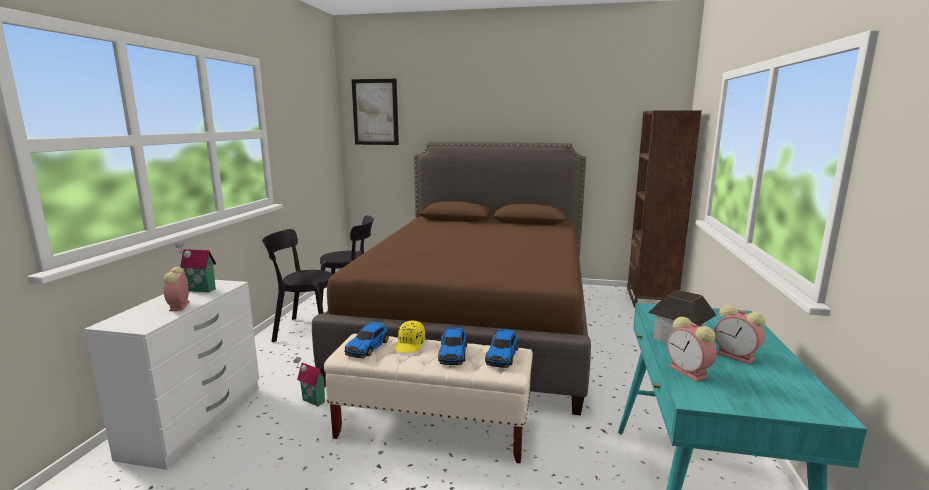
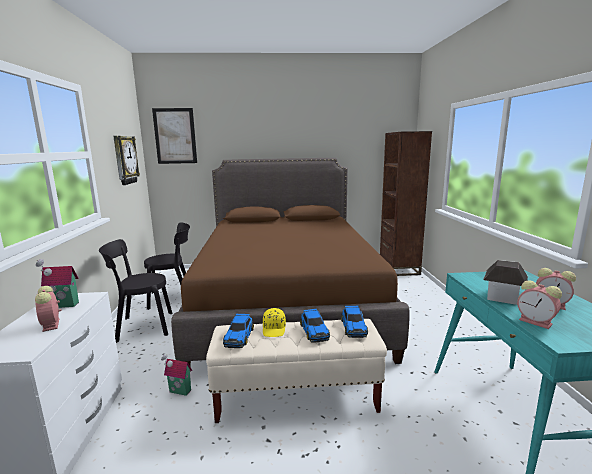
camera: 15 degrees left, 0 degrees up
none -> wall clock [113,136,140,185]

